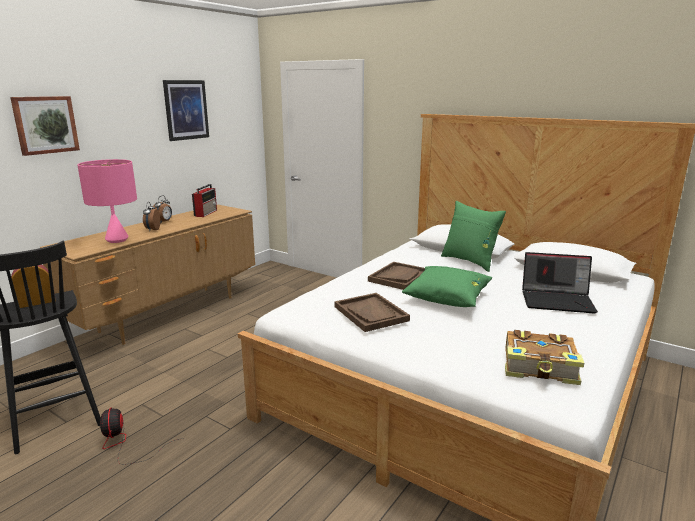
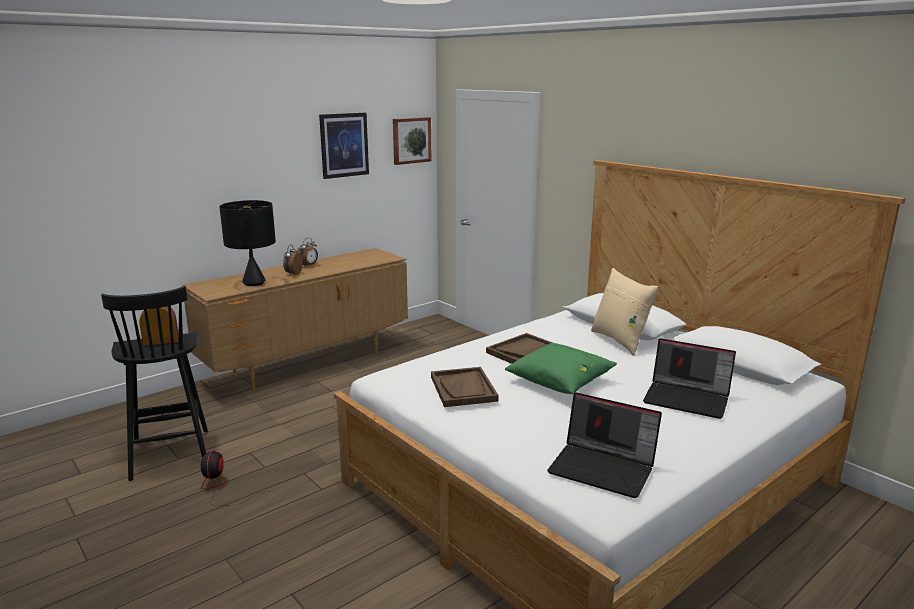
camera: 15 degrees right, 0 degrees up
picture [10,96,80,156] -> picture moved to [393,117,432,165]
pink table lamp [77,159,137,243] -> black table lamp [219,200,276,286]
radio [192,184,217,217] -> none
green pillow [441,201,506,272] -> beige pillow [591,268,659,356]
book [505,330,584,385] -> laptop [547,392,662,498]

